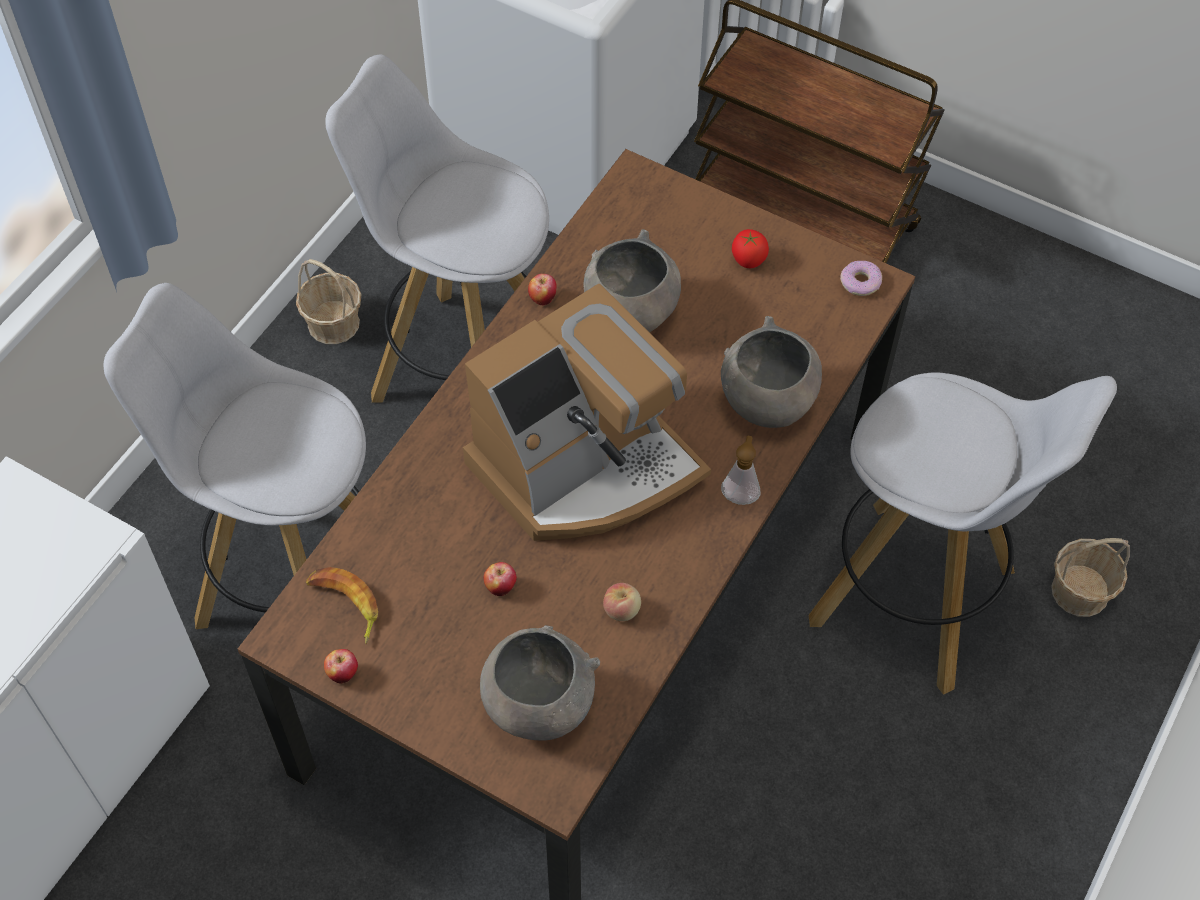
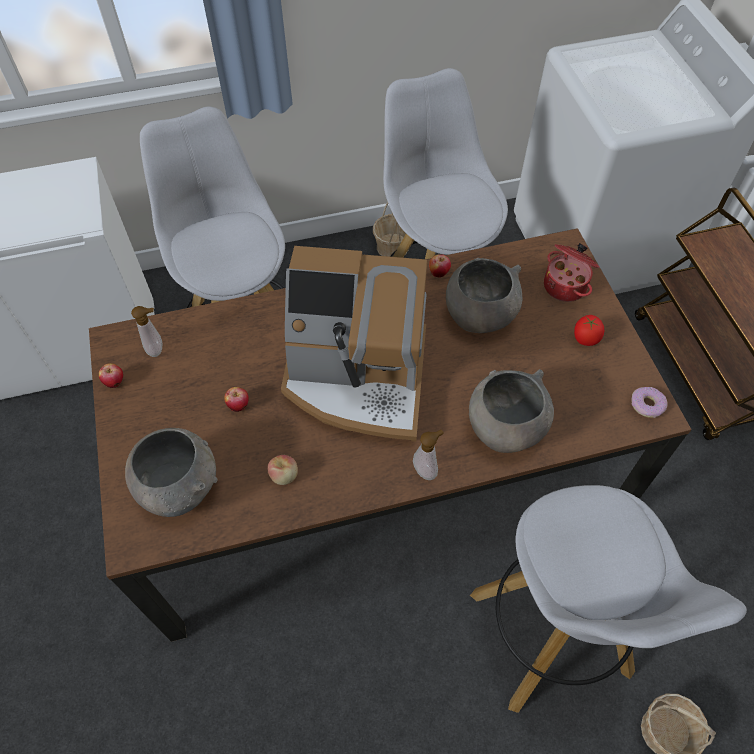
camera: 45 degrees right, 0 degrees up
banana [306,567,378,644] -> soap dispenser [131,306,162,357]
none -> cooking pot [544,243,600,302]

